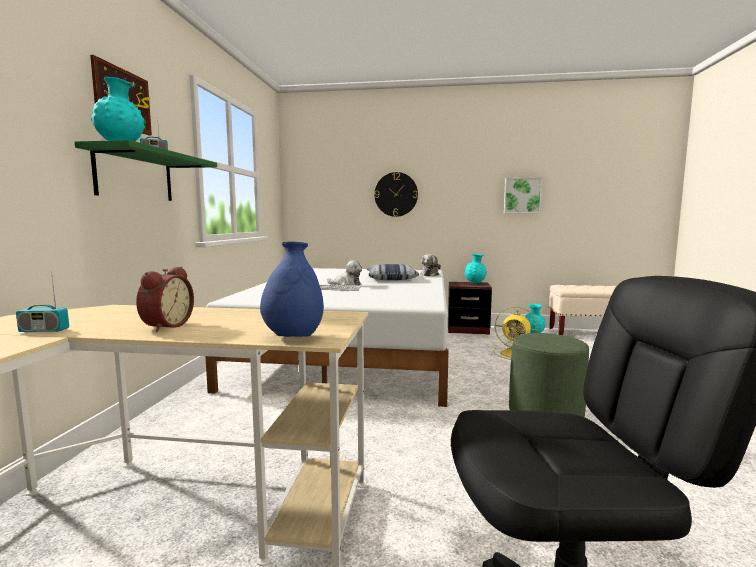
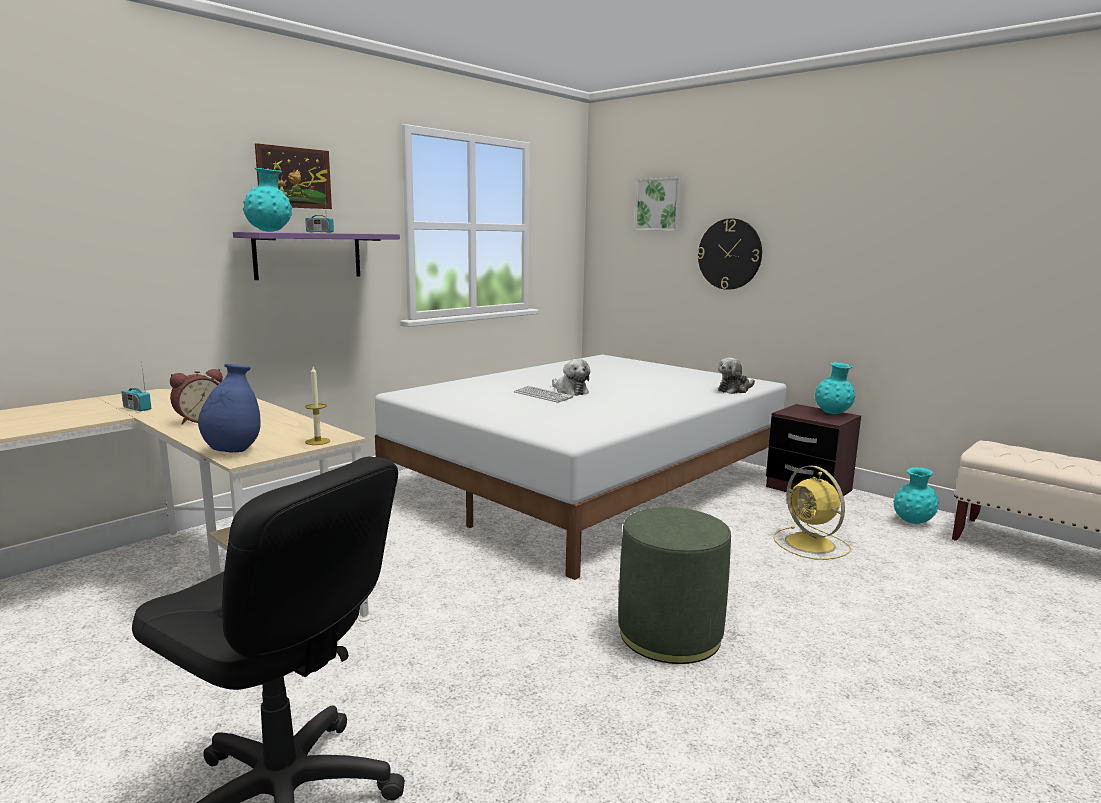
camera: 35 degrees right, 5 degrees up
green shelf [75,140,217,201] -> purple shelf [233,232,400,280]
pillow [367,264,419,280] -> none
picture [504,177,543,213] -> picture moved to [635,177,682,231]
none -> candle [305,366,330,445]

